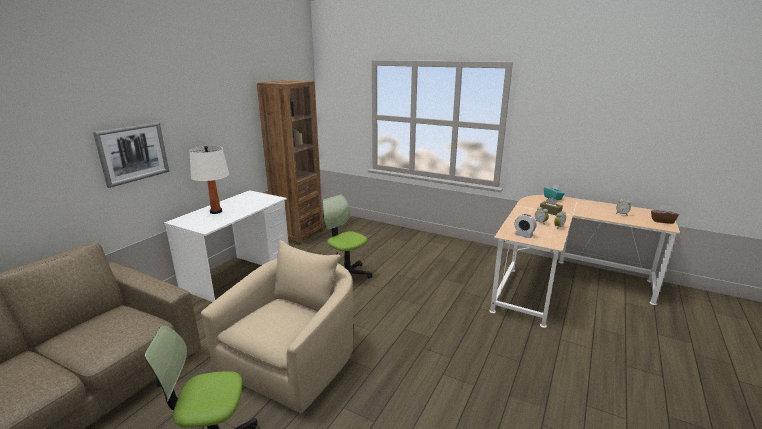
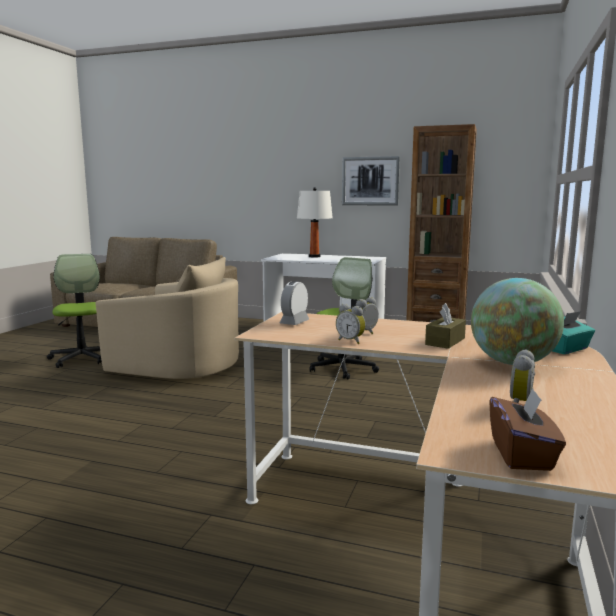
camera: 80 degrees right, 10 degrees down
picture [93,122,169,188] -> picture moved to [342,156,400,206]
none -> globe [471,278,564,365]

